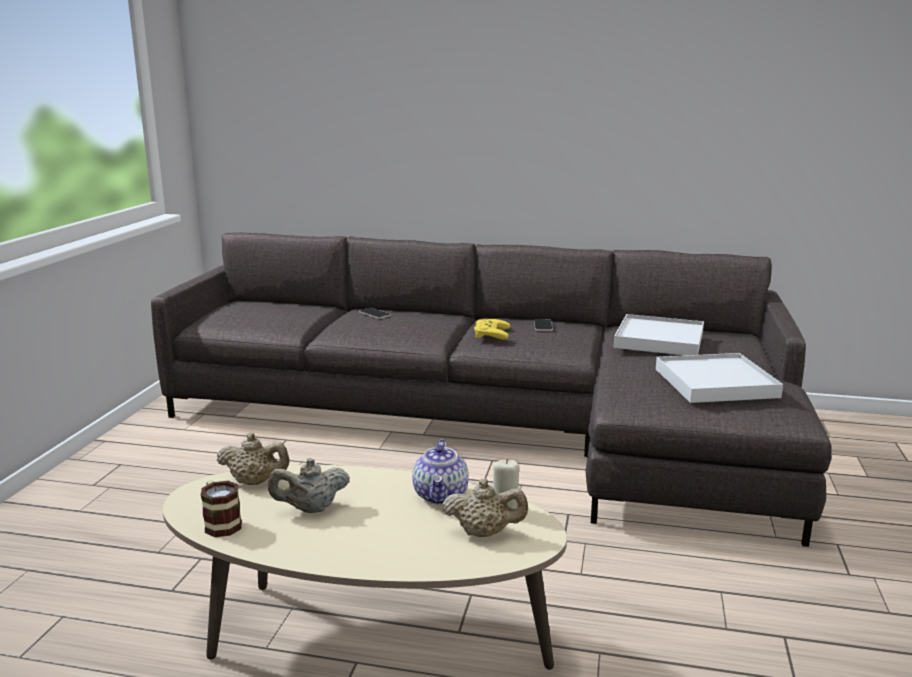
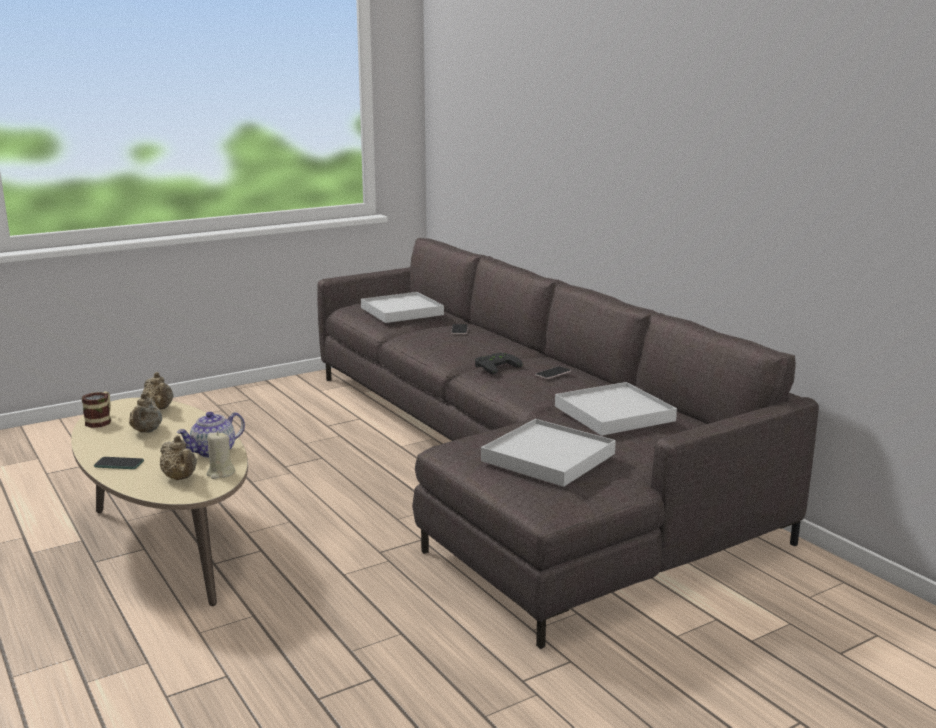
camera: 45 degrees right, 0 degrees up
beige teapot [268,458,350,513] -> beige teapot turned 120 degrees counterclockwise [129,393,162,433]
yellow game controller [474,319,510,340] -> black game controller [475,353,523,374]
none -> phone [94,457,144,469]
none -> white tray [361,292,444,323]

